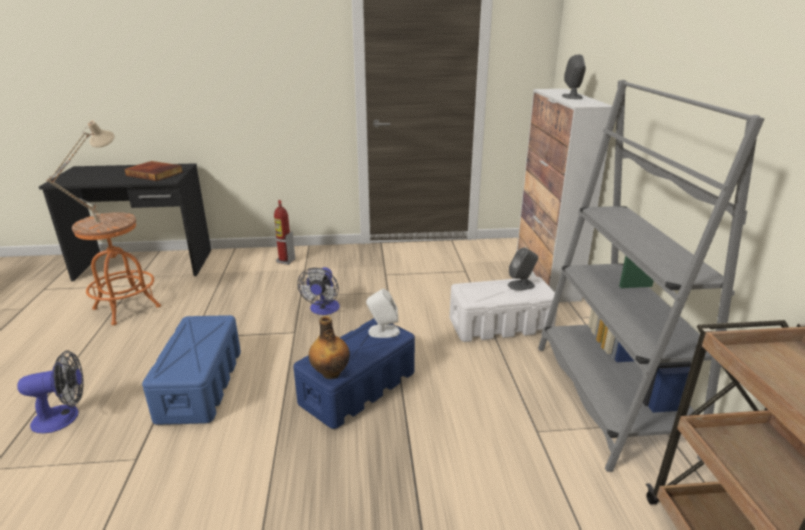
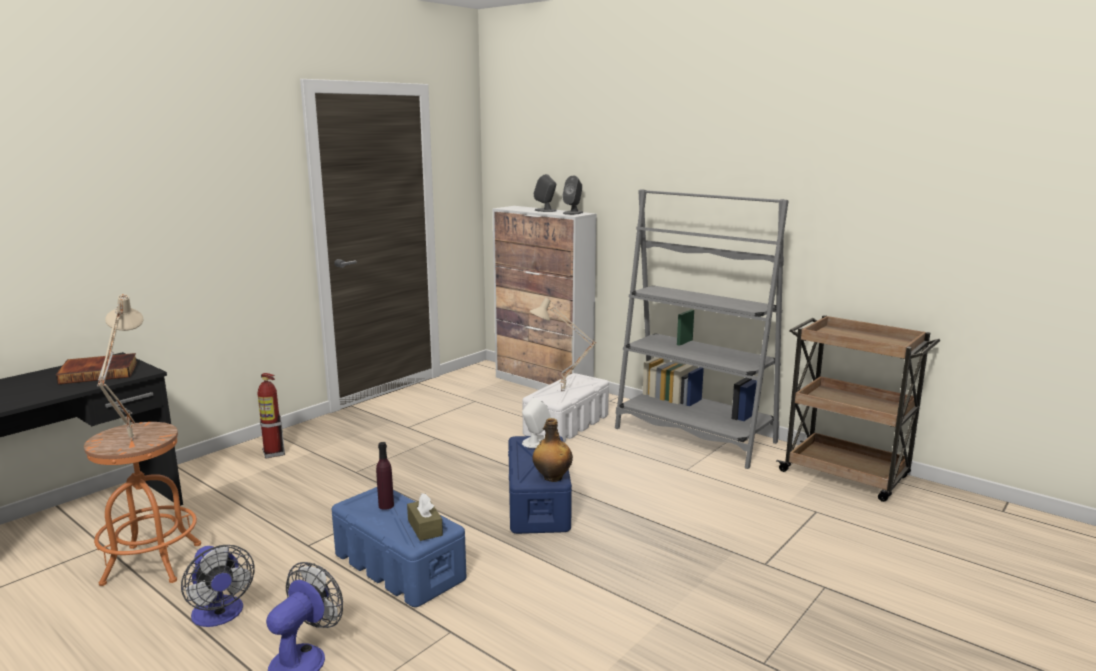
camera: 45 degrees left, 10 degrees down
fan [297,267,340,315] -> fan moved to [181,545,255,627]
grey speaker [508,247,538,290] -> grey speaker moved to [562,176,583,215]
none -> purple bottle [376,442,394,510]
none -> brown tissue box [407,493,443,541]
none -> beige table lamp [529,297,596,391]

